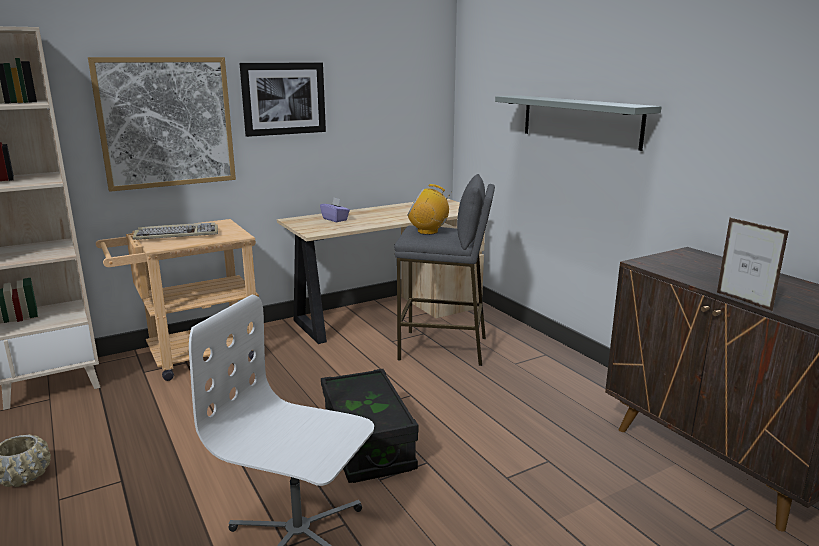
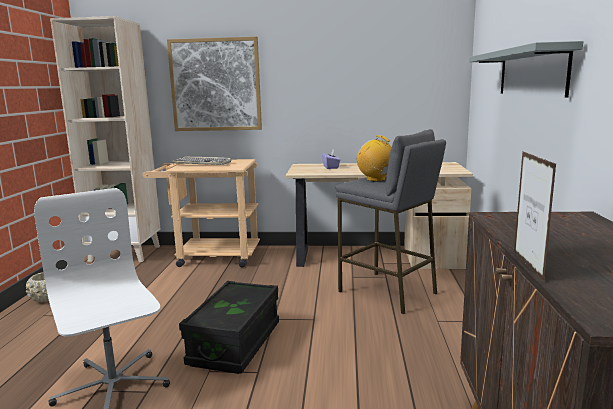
camera: 35 degrees right, 5 degrees down
picture [240,62,326,137] -> none

